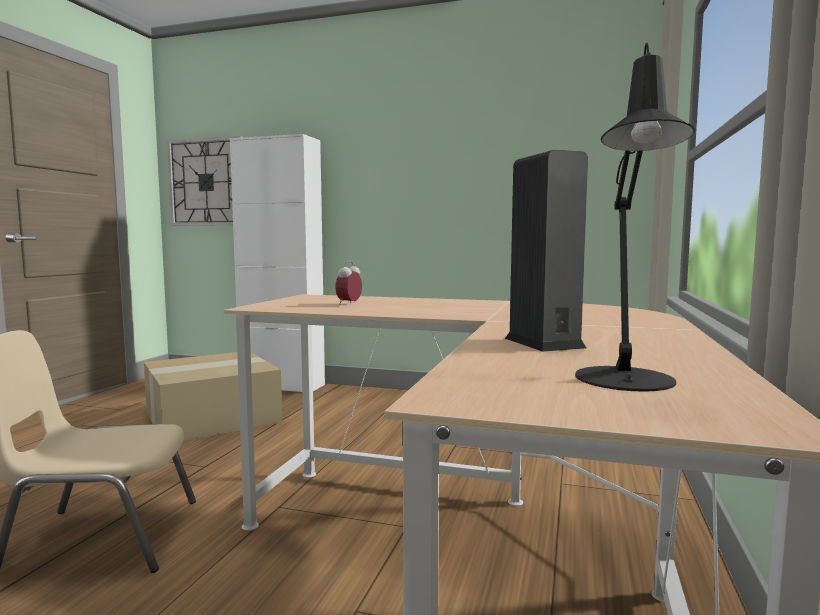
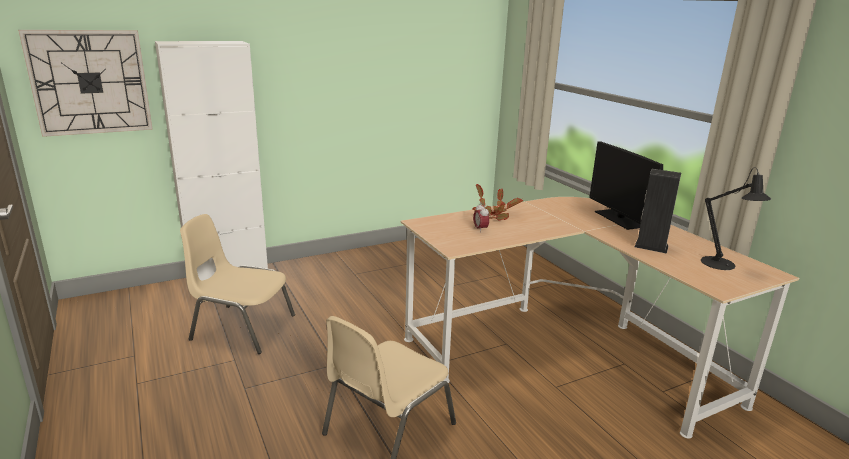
camera: 45 degrees left, 15 degrees up
cardboard box [144,352,282,441] -> beige chair [180,214,295,354]
none -> potted plant [472,184,523,221]
none -> monitor [589,141,663,230]

